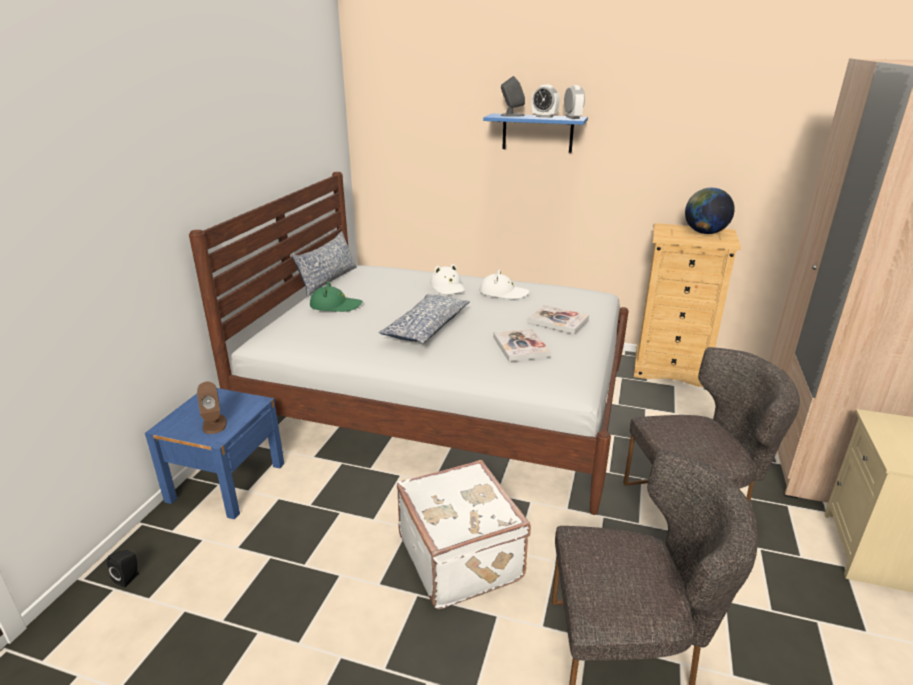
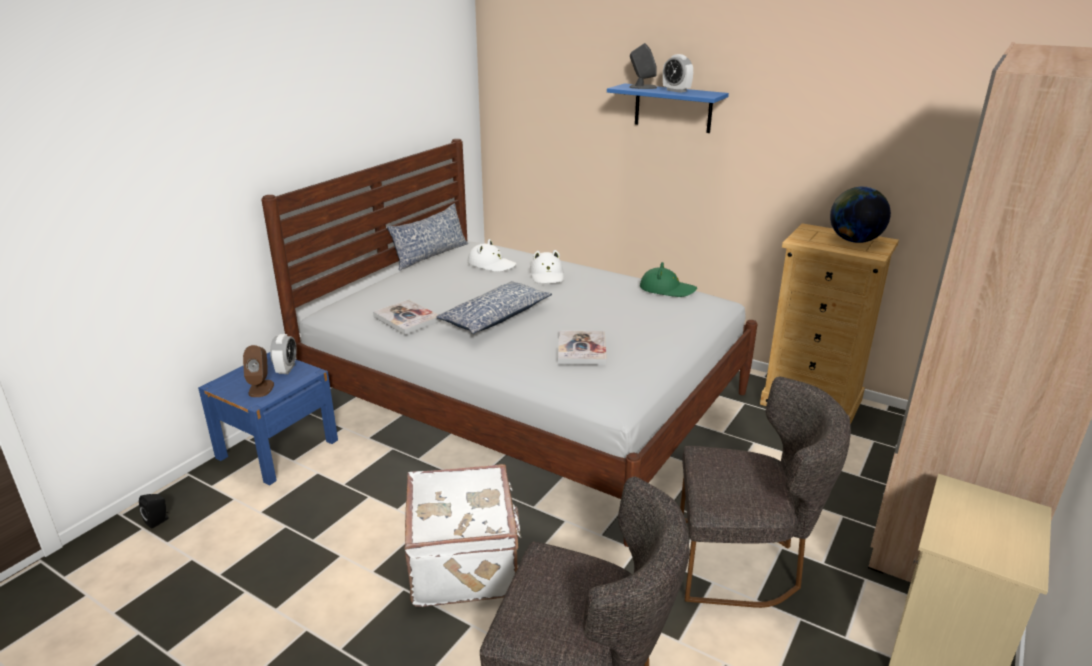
camera: 15 degrees right, 0 degrees up
green hat [310,281,363,312] -> green hat moved to [640,262,697,297]
white hat [480,269,530,299] -> white hat moved to [468,239,517,272]
book [527,305,589,334] -> book moved to [373,300,441,335]
alarm clock [564,85,585,119] -> alarm clock moved to [270,334,297,374]

